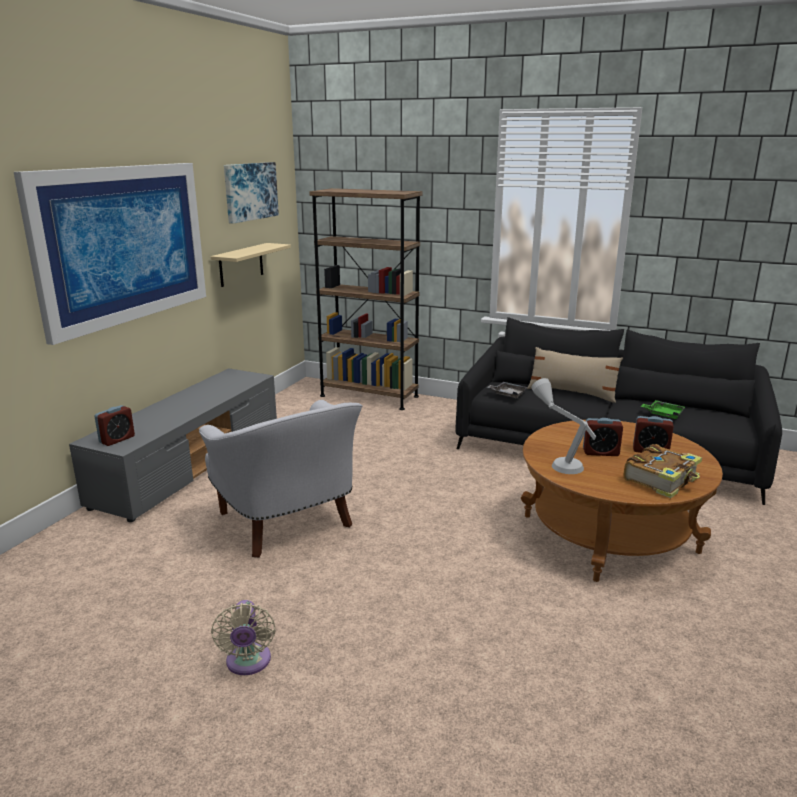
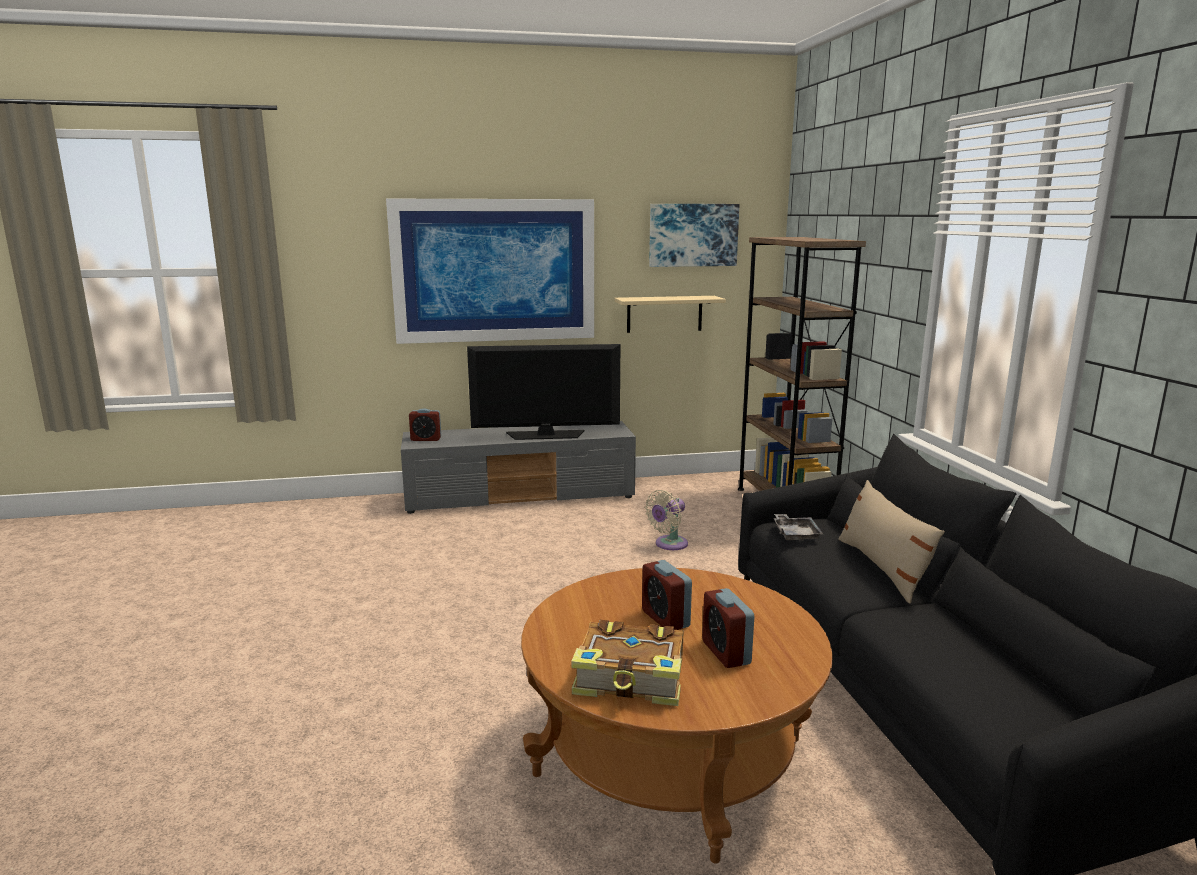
camera: 55 degrees right, 5 degrees down
white armchair [199,400,363,557] -> none
beige fan [211,600,276,675] -> beige fan moved to [645,490,688,550]
grey table lamp [531,378,596,474] -> none
green tray [641,400,685,419] -> none
none -> television [467,344,620,440]

